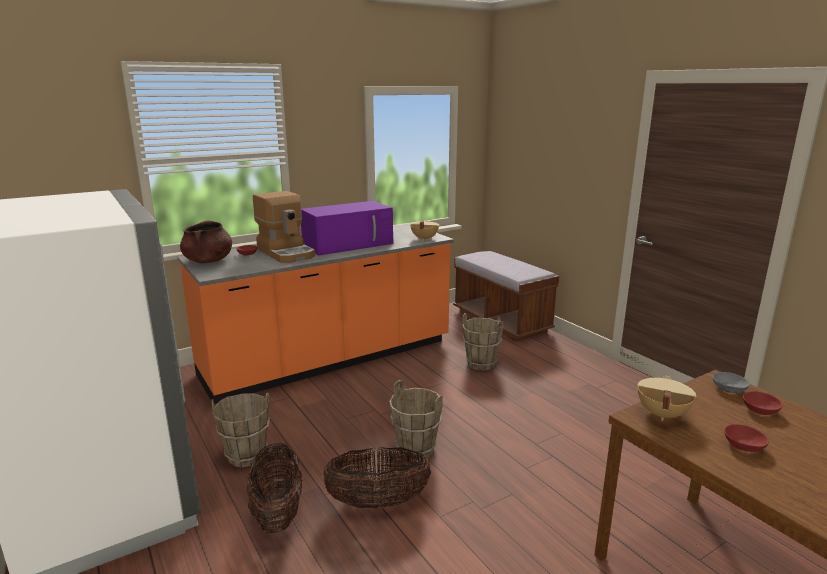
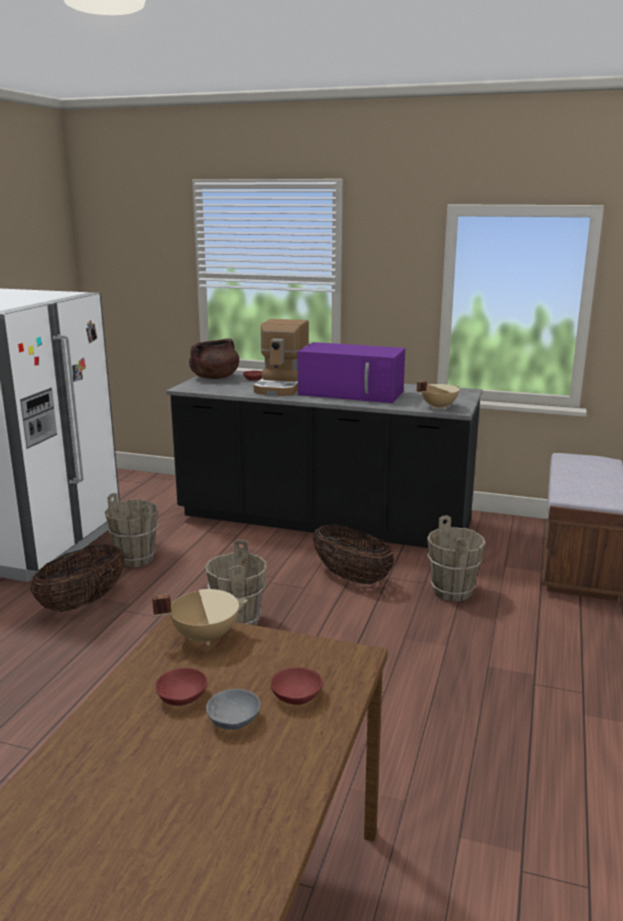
camera: 50 degrees right, 0 degrees up
orange counter [178,223,454,404] -> black counter [166,371,482,548]
basket [322,447,431,508] -> basket moved to [313,524,394,585]
grey bowl [713,372,750,393] -> grey bowl moved to [206,689,260,730]

